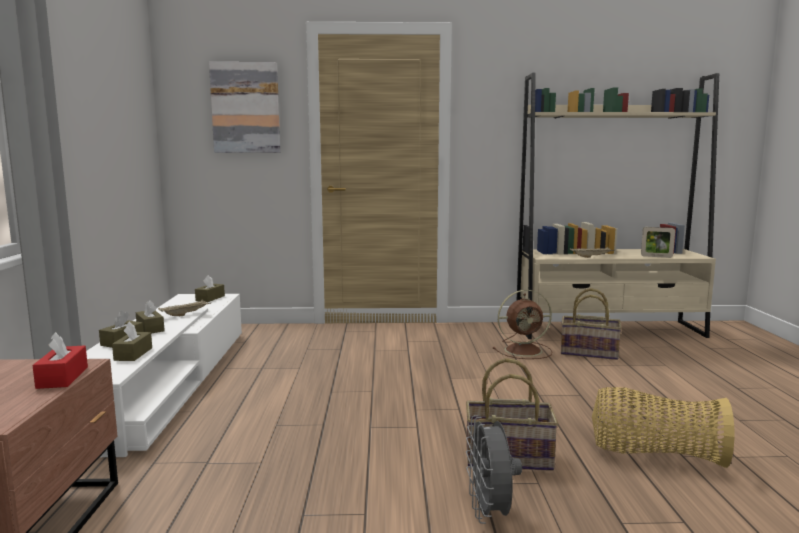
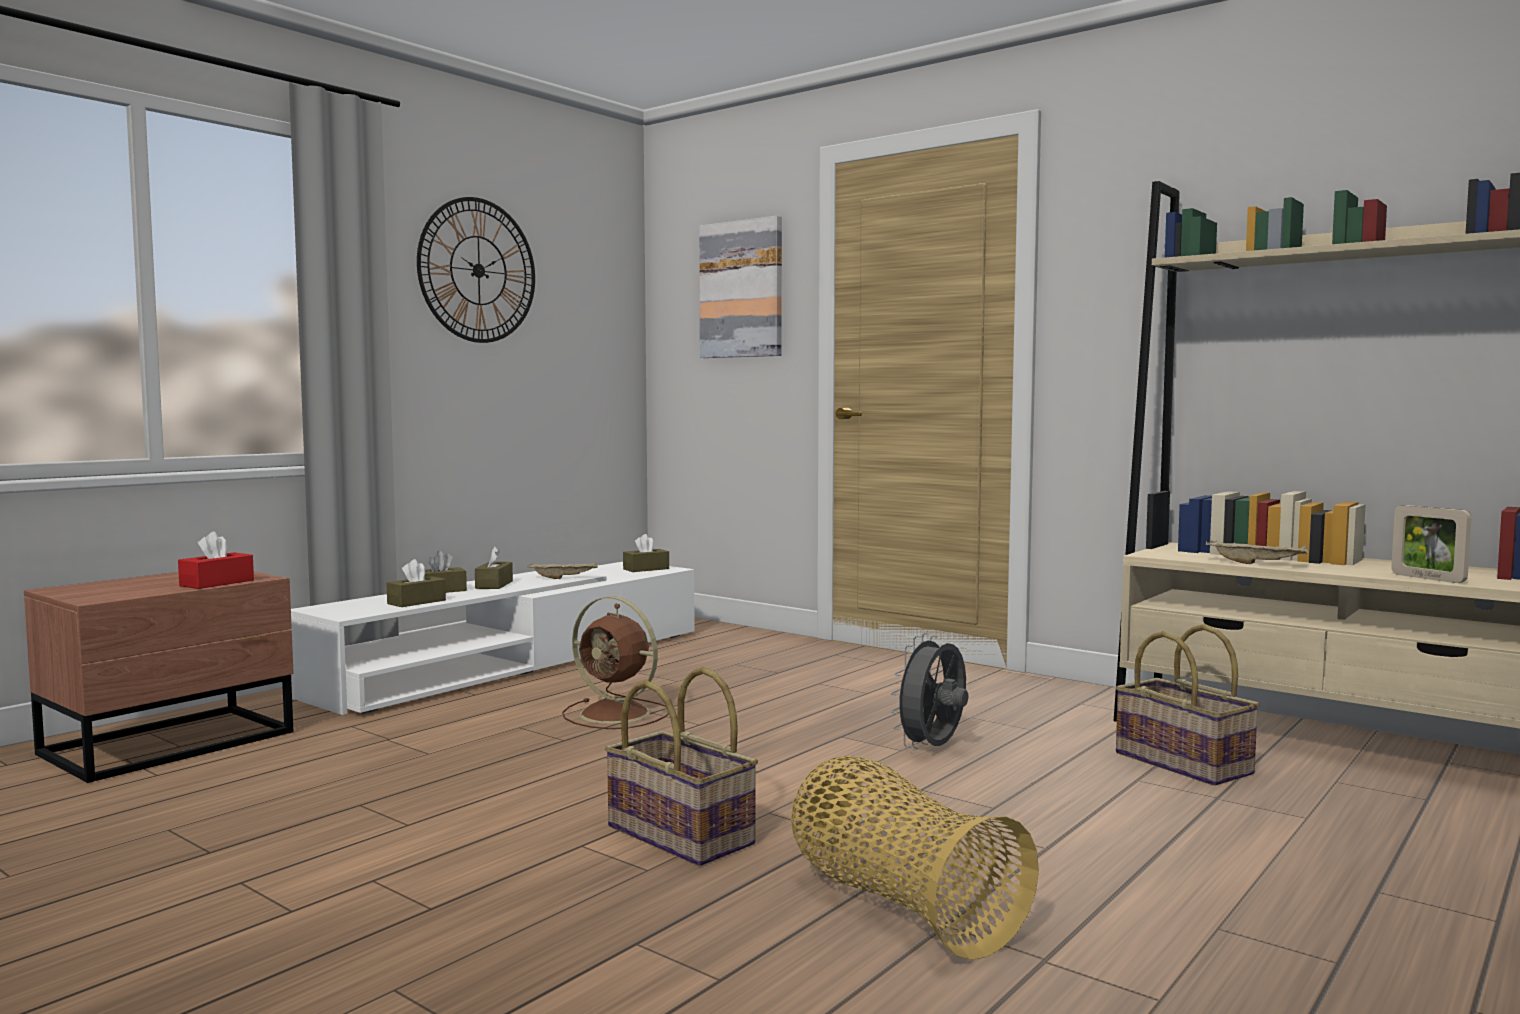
camera: 40 degrees right, 5 degrees down
grey fan [466,415,522,524] -> grey fan moved to [891,633,968,749]
brown fan [493,290,552,359] -> brown fan moved to [562,596,669,729]
none -> wall clock [417,197,535,343]

